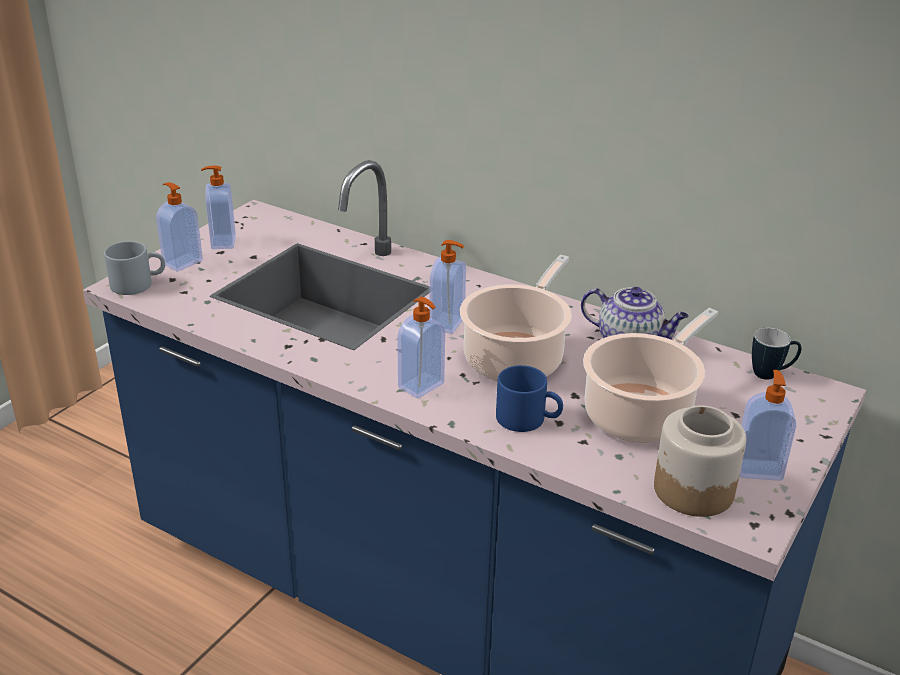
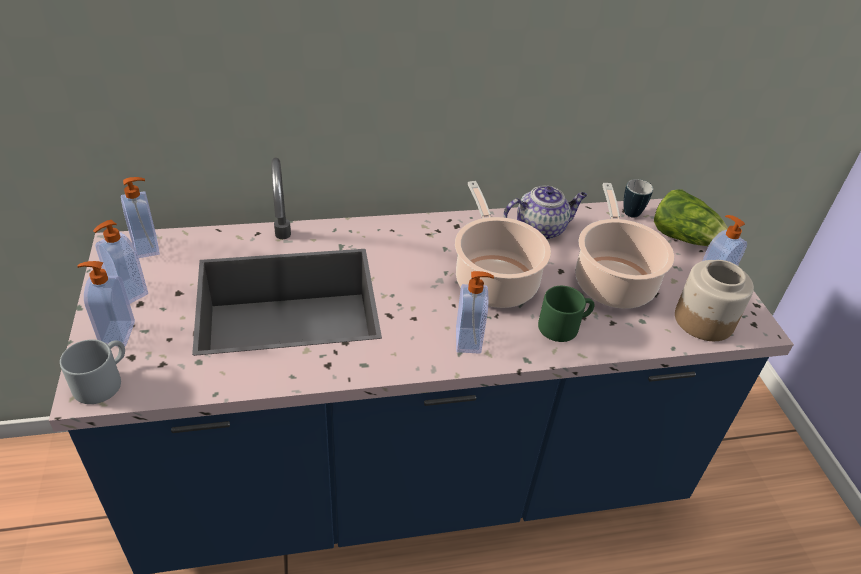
camera: 45 degrees left, 10 degrees up
soap dispenser [429,240,466,334] -> soap dispenser moved to [121,177,160,258]
blue mug [496,365,563,432] -> green mug [538,286,595,342]
none -> lettuce [654,189,728,246]

